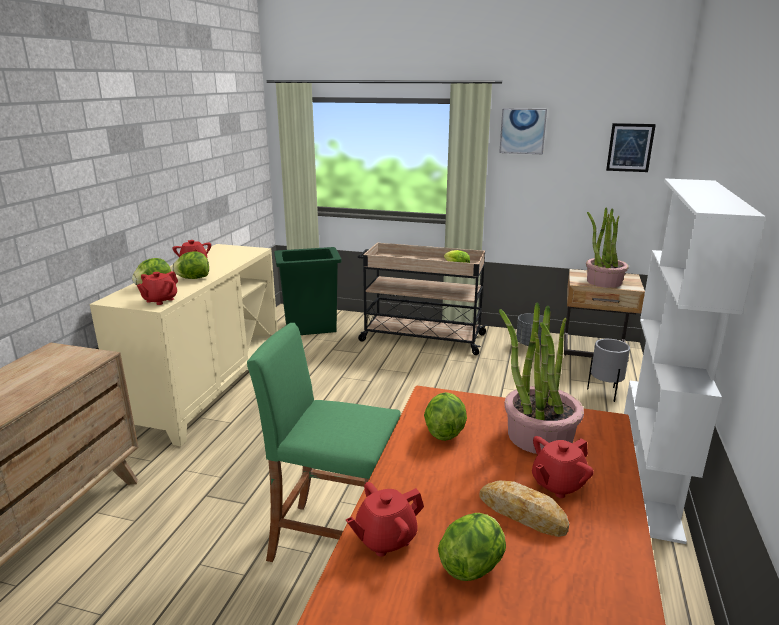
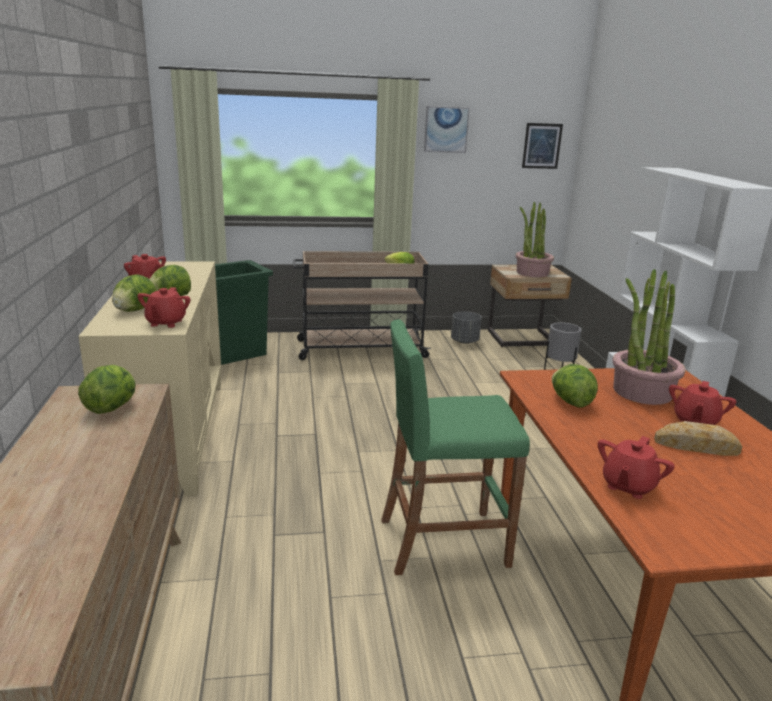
camera: 25 degrees left, 0 degrees up
lettuce [438,513,506,581] -> lettuce moved to [78,365,136,414]

